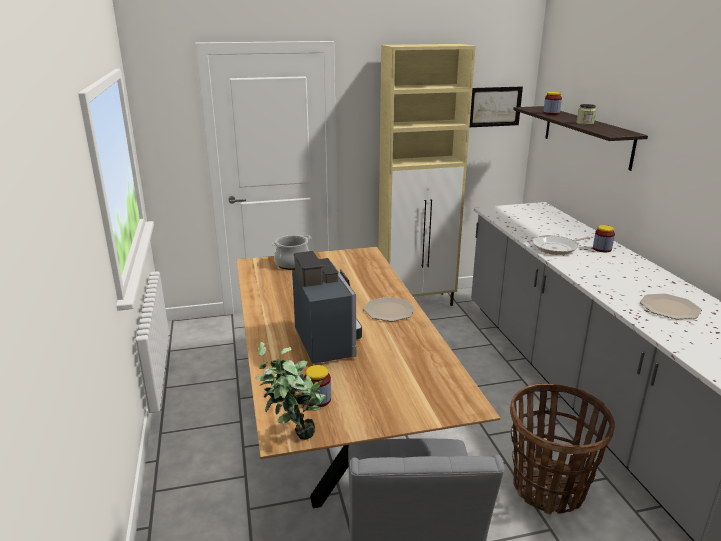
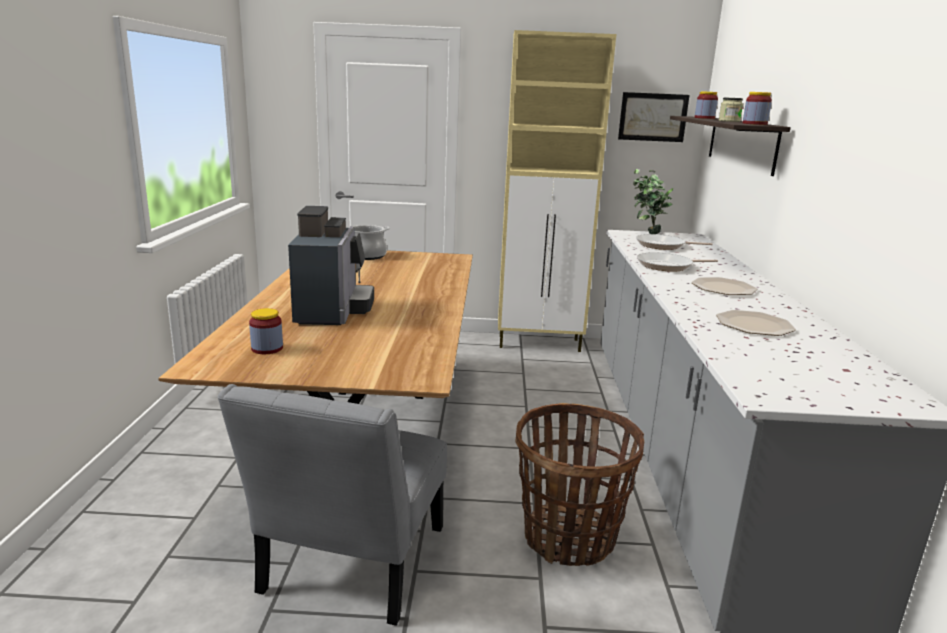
camera: 15 degrees right, 5 degrees down
potted plant [255,342,326,440] -> potted plant moved to [633,169,673,234]
plate [363,297,415,322] -> plate moved to [691,277,758,295]
jar [593,225,615,253] -> jar moved to [743,92,772,125]
none -> frying pan [636,234,713,250]

